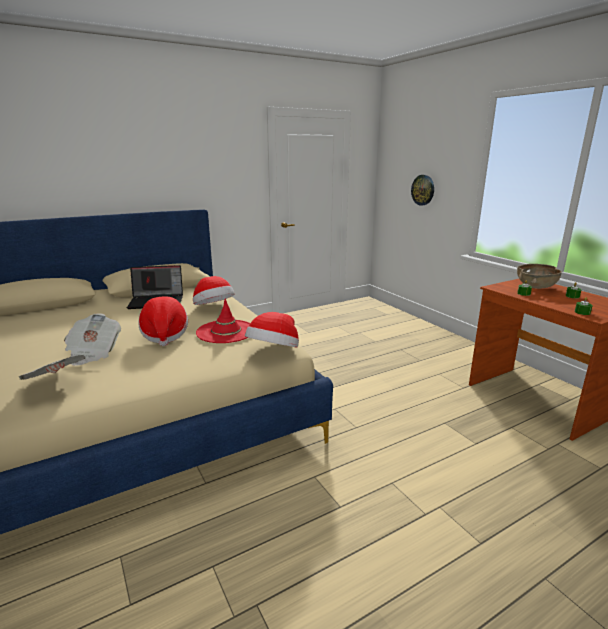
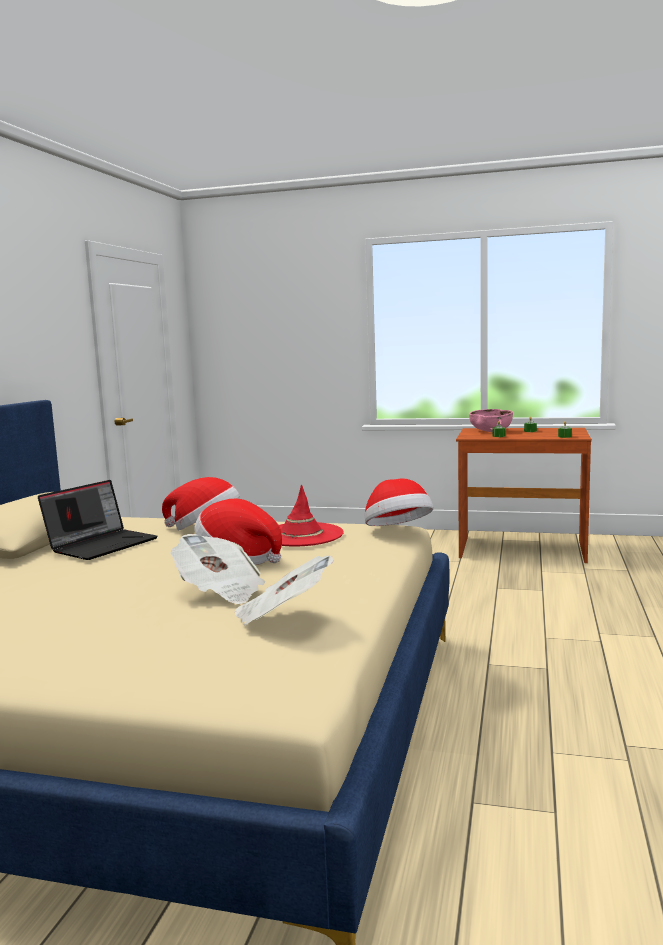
camera: 45 degrees left, 10 degrees down
wall clock [411,175,434,206] -> none
brown bowl [517,264,562,289] -> pink bowl [469,409,513,432]

